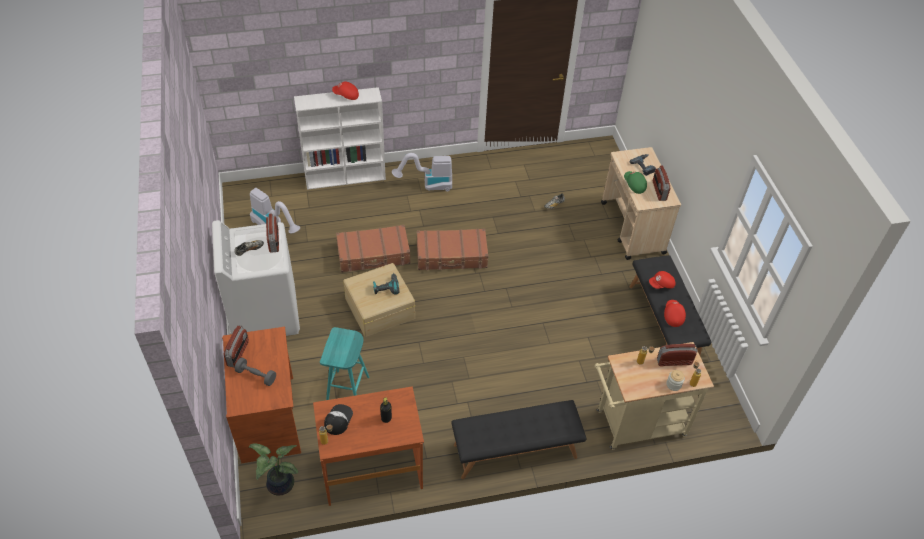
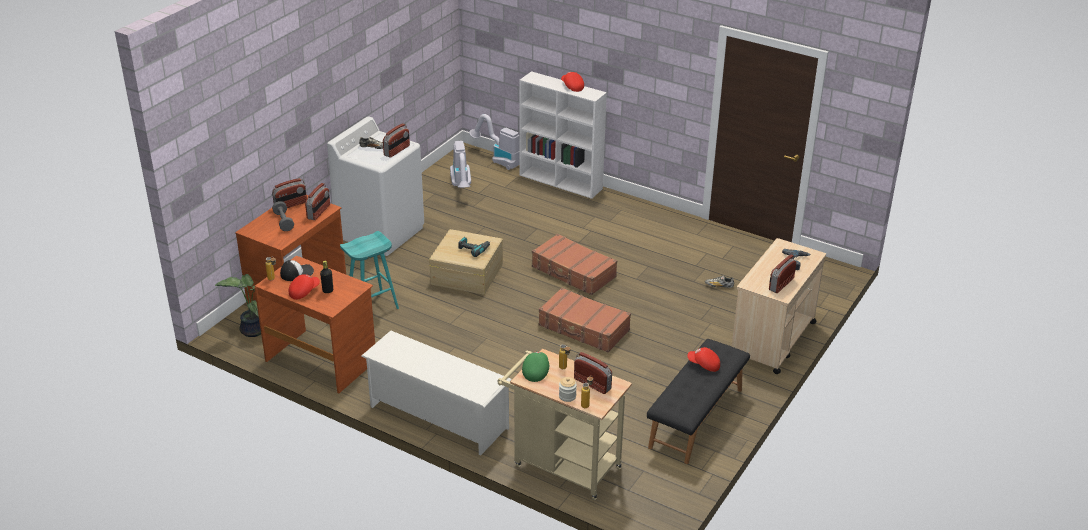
camera: 45 degrees right, 15 degrees down
brown suitcase [336,225,410,272] -> brown suitcase moved to [539,287,631,353]
vacuum cleaner [392,153,452,191] -> vacuum cleaner moved to [469,114,520,170]
black bench [451,400,587,479] -> white shoe rack [361,331,512,455]
green cap [624,171,647,194] -> green cap moved to [522,352,549,382]
red cap [664,300,686,327] -> red cap moved to [289,274,320,300]
none -> radio [305,183,330,220]

